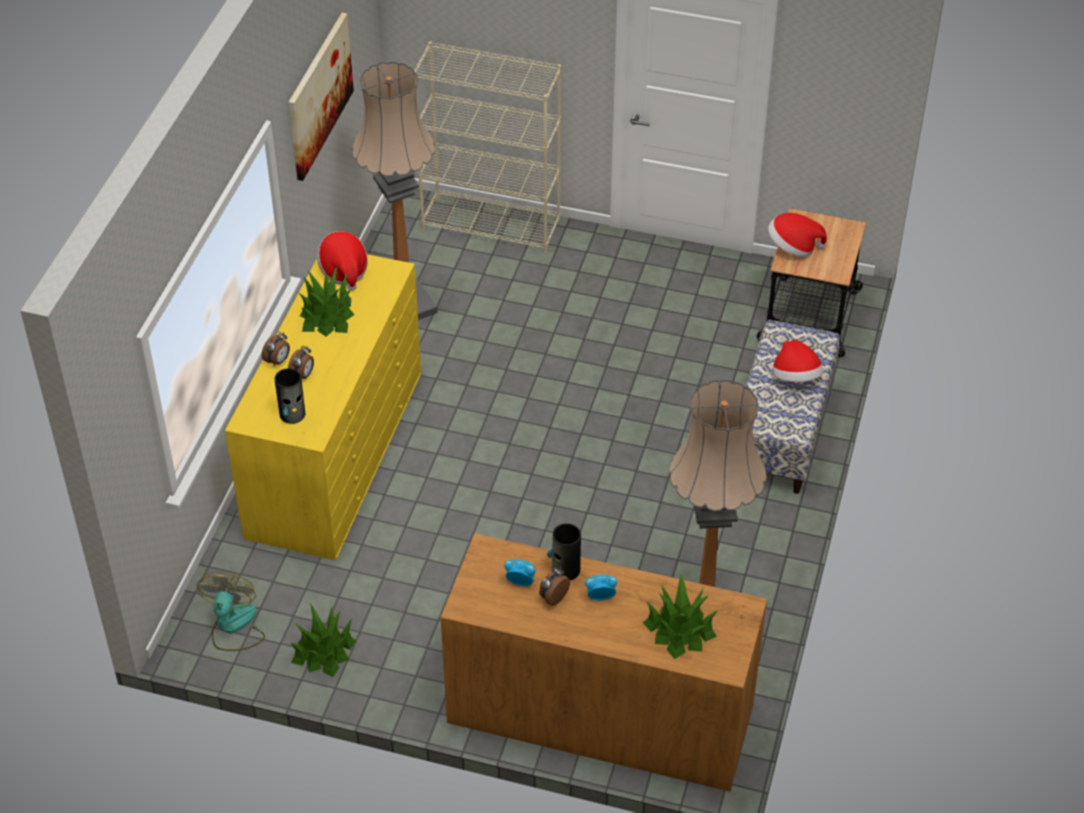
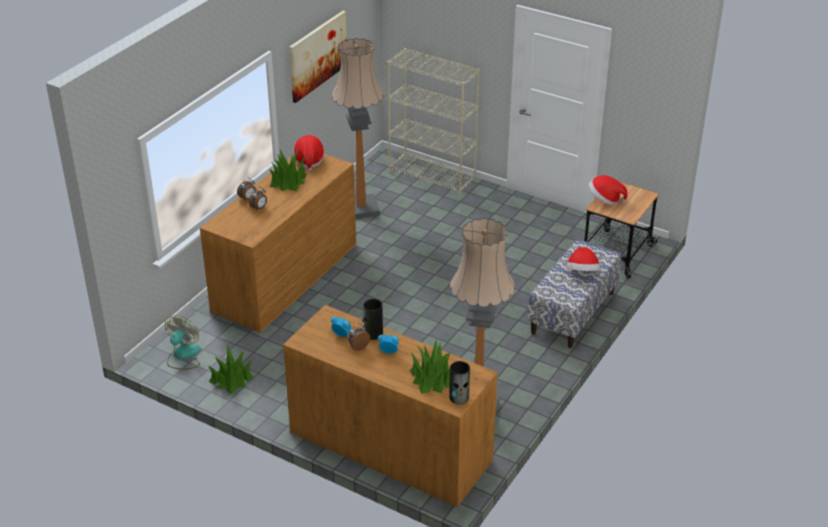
camera: 15 degrees right, 10 degrees down
yellow dresser [225,254,421,560] -> brown dresser [200,154,356,333]
vase [275,368,305,424] -> vase moved to [449,361,470,404]

